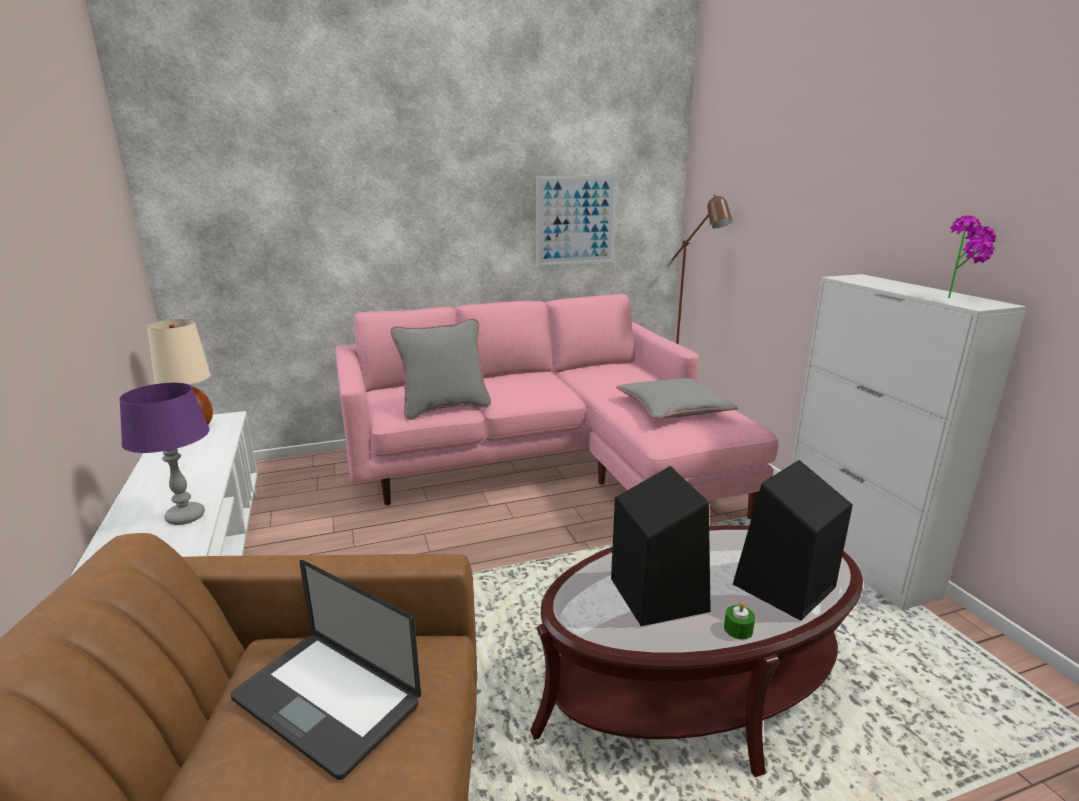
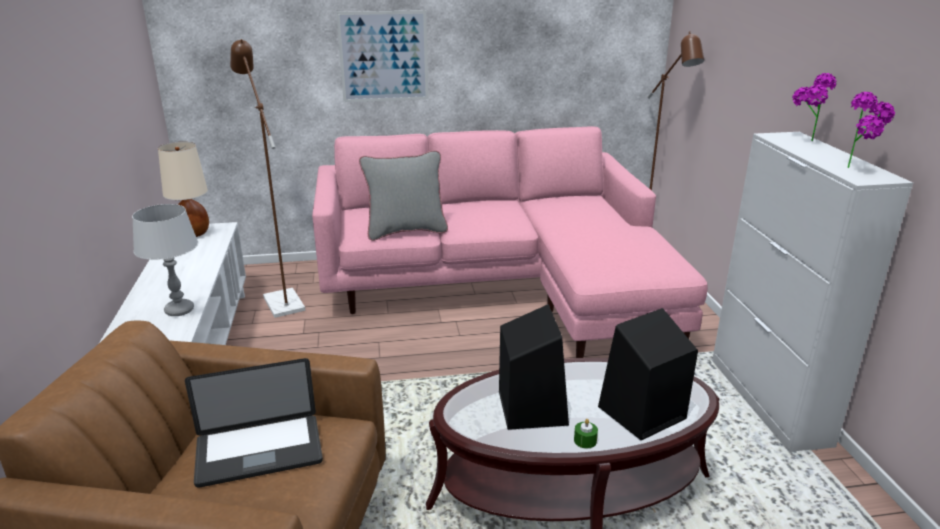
camera: 10 degrees right, 5 degrees up
purple table lamp [119,383,210,525] -> grey table lamp [132,204,198,316]
laptop [230,560,421,780] -> laptop turned 60 degrees counterclockwise [185,358,323,488]
picture [536,175,617,266] -> picture moved to [336,10,428,102]
grey pillow [616,378,738,419] -> none
none -> brown floor lamp [230,39,306,318]
none -> potted plant [792,73,836,141]

